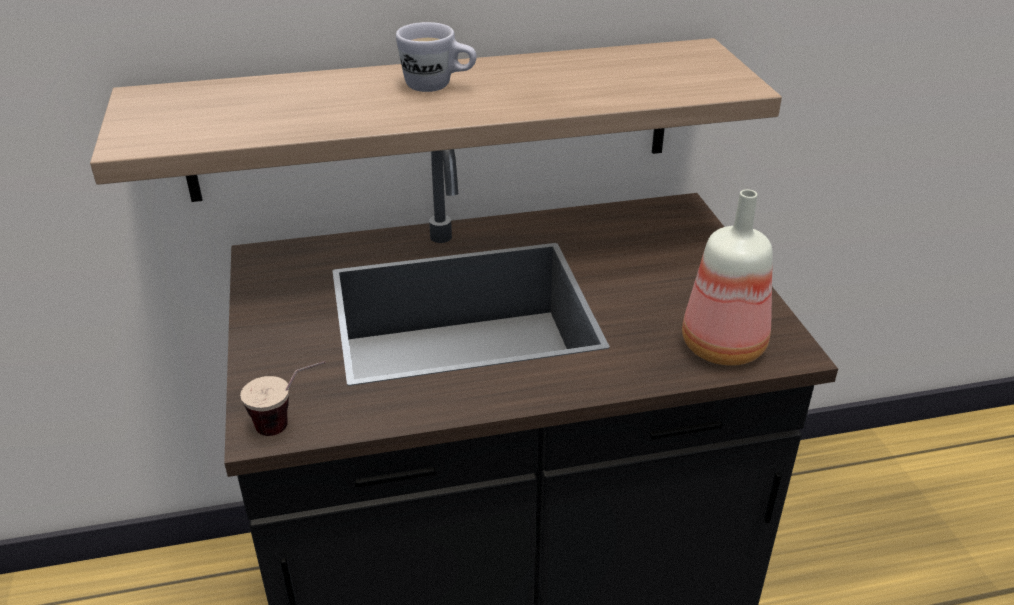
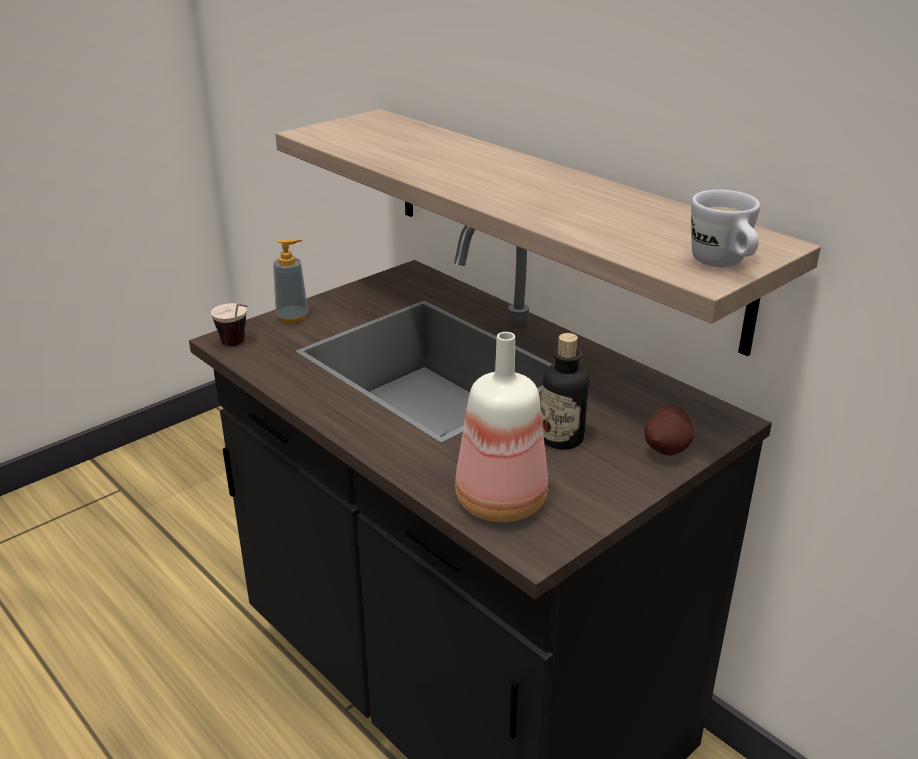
camera: 60 degrees right, 5 degrees down
white mug [396,22,476,92] -> white mug moved to [691,190,760,267]
none -> soap dispenser [273,239,308,323]
none -> bottle [541,333,589,450]
none -> potato [644,405,693,456]

